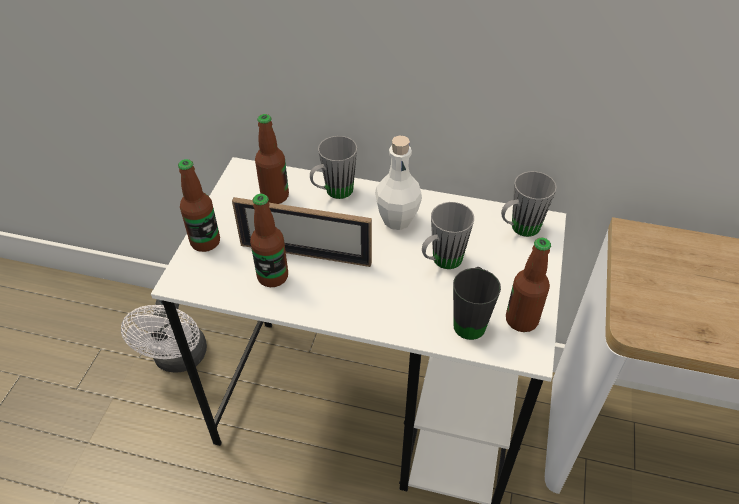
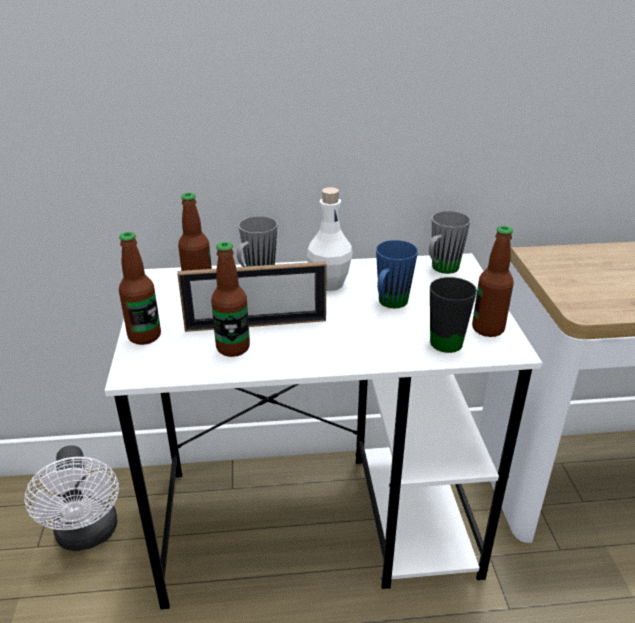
camera: 20 degrees left, 15 degrees down
grey mug [422,202,474,269] -> blue mug [376,240,418,308]

